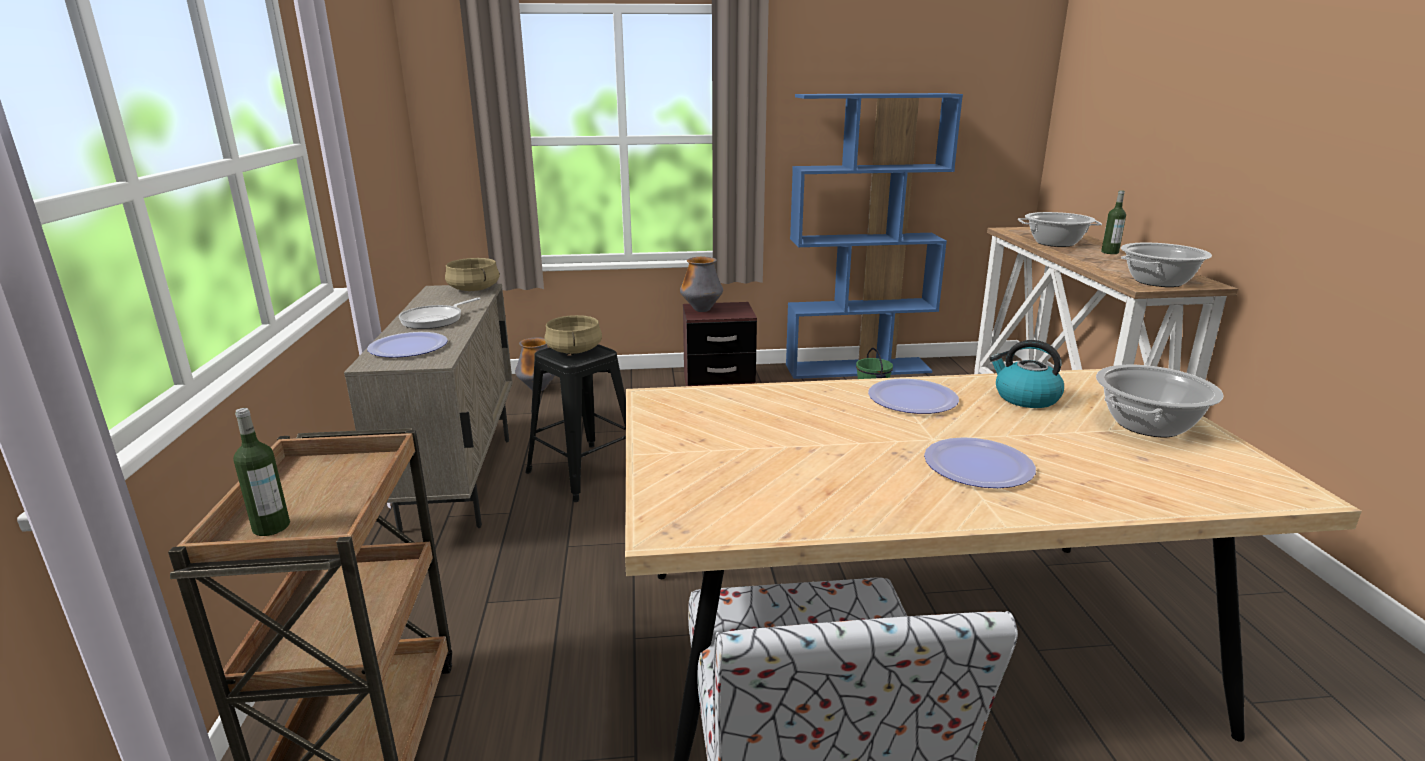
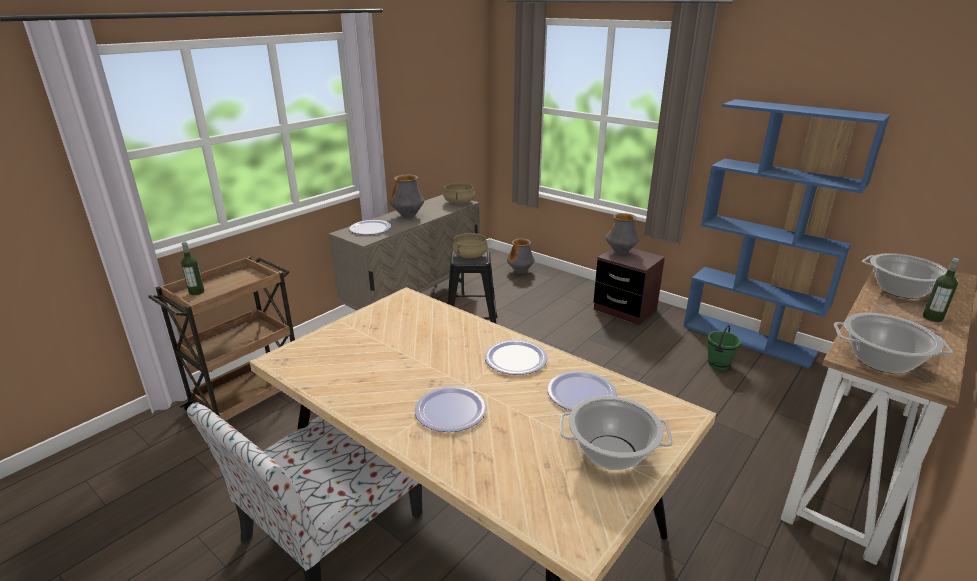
camera: 45 degrees right, 5 degrees up
frying pan [399,298,481,329] -> vase [390,175,424,219]
kettle [990,340,1064,408] -> plate [547,371,617,411]

